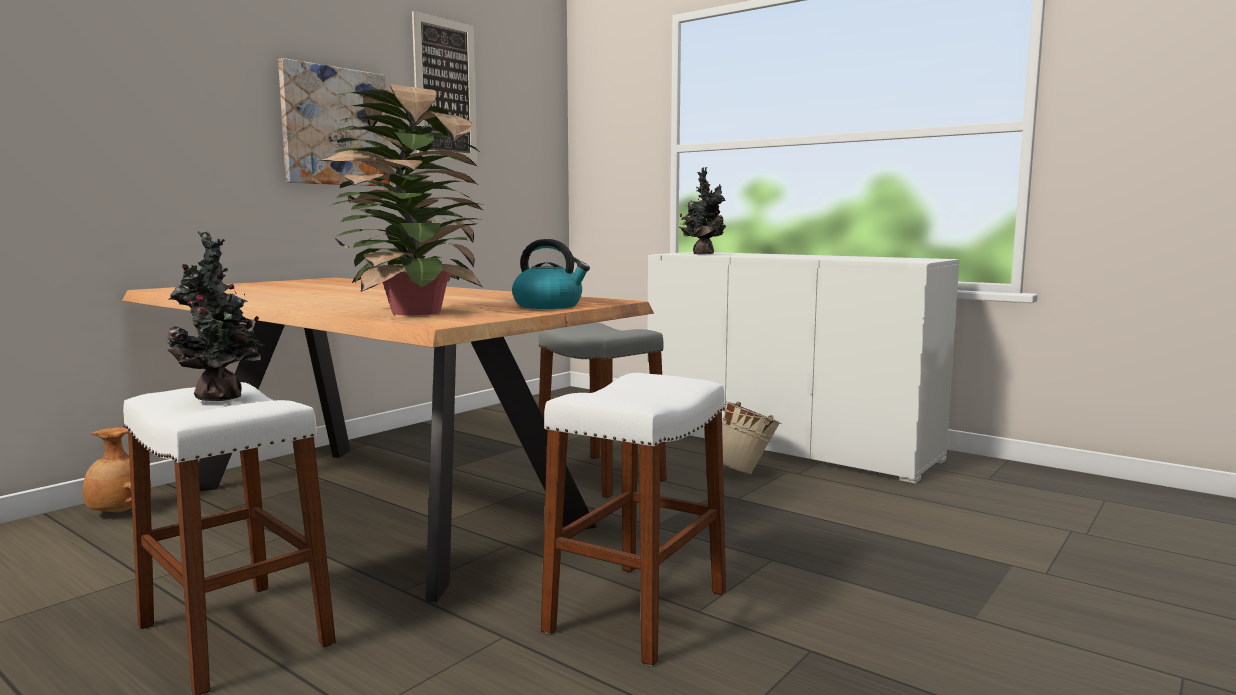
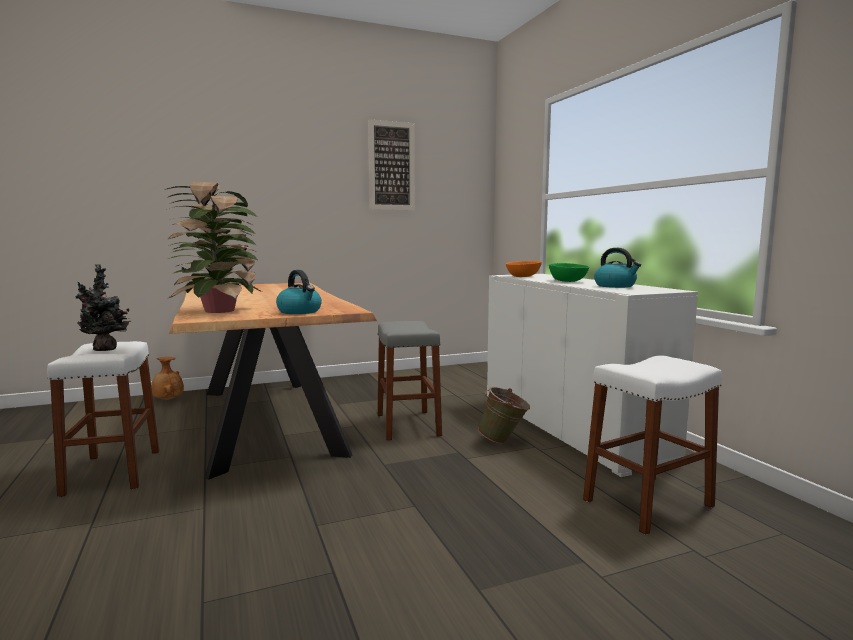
camera: 30 degrees right, 0 degrees up
picture [278,58,390,187] -> none
white stool [541,373,726,666] -> white stool moved to [583,355,722,535]
potted plant [679,167,726,254] -> orange bowl [506,261,542,277]
beige bucket [722,401,781,475] -> green bucket [478,387,530,444]
none -> green bowl [549,263,589,282]
none -> kettle [594,248,641,288]

